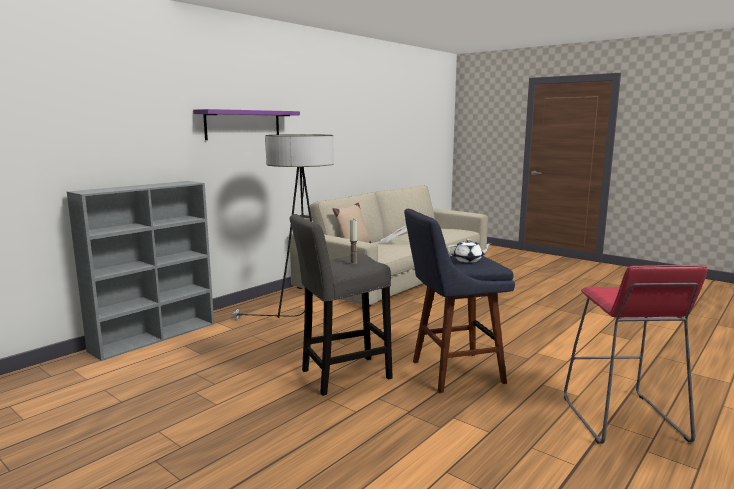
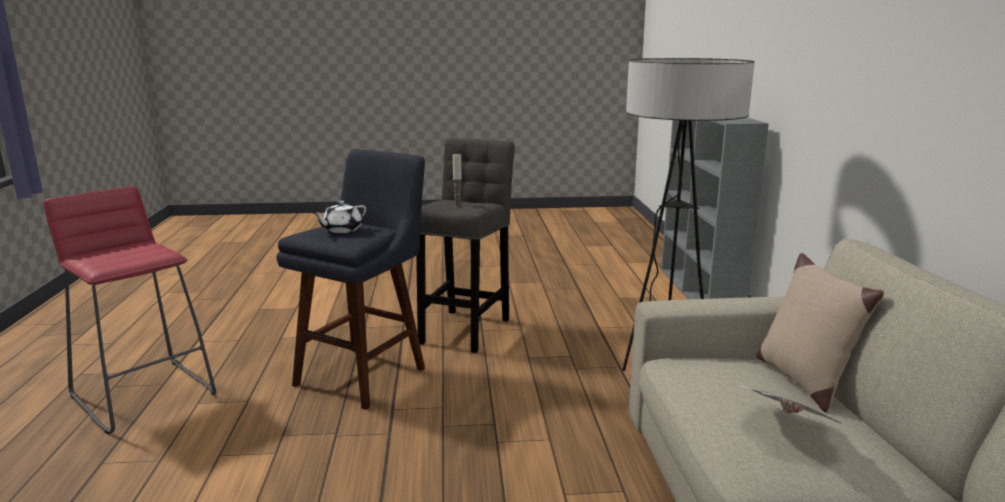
camera: 135 degrees right, 5 degrees up
purple shelf [193,109,300,140] -> none

